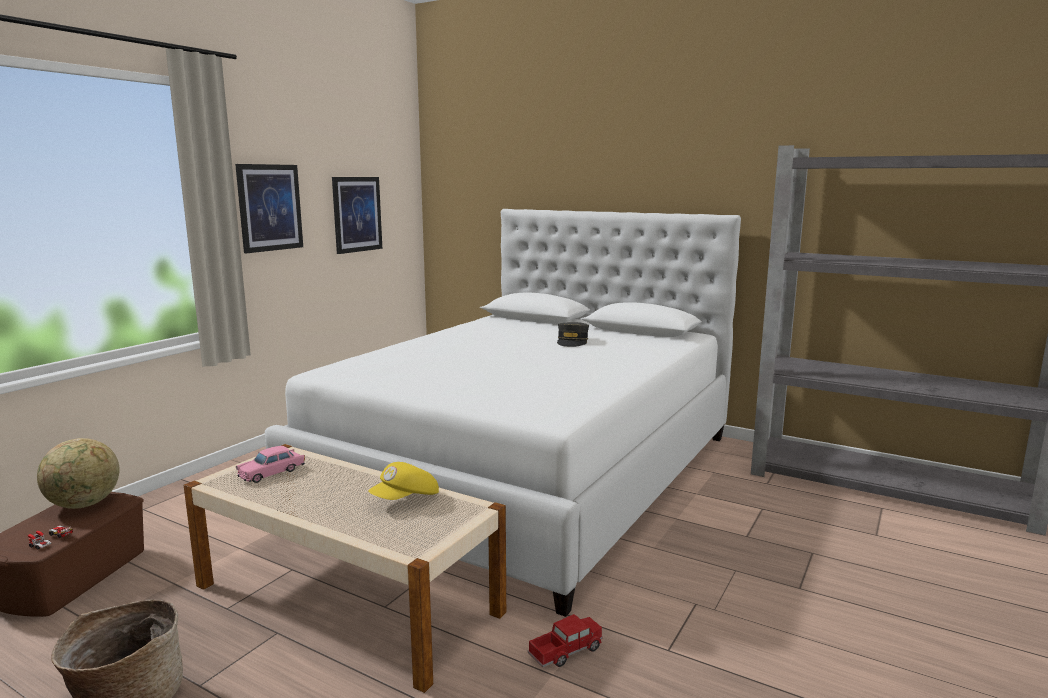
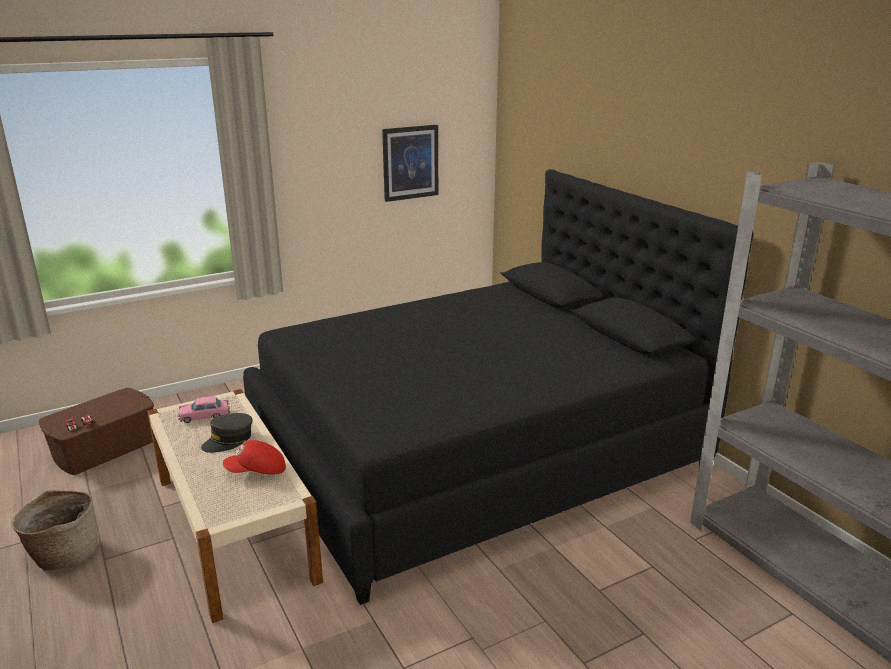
camera: 30 degrees right, 10 degrees up
globe [37,438,119,509] -> none
picture [235,164,303,253] -> none
white bed [265,209,741,617] -> black bed [243,169,753,605]
yellow cap [368,462,439,500] -> red cap [223,440,286,475]
toy truck [528,614,603,667] -> none
grey cap [557,322,589,347] -> grey cap moved to [201,413,252,453]

